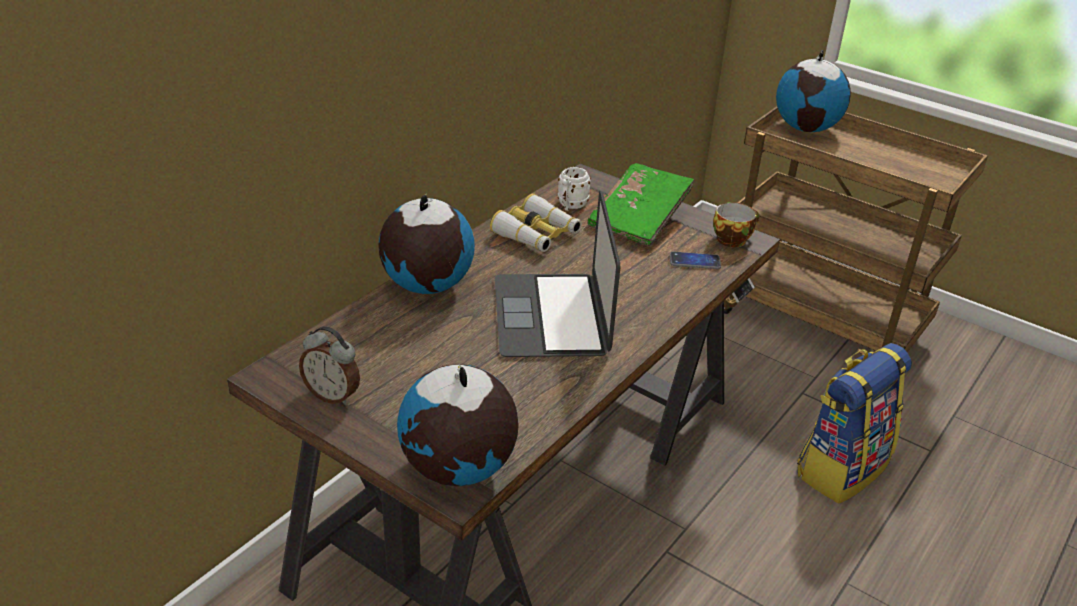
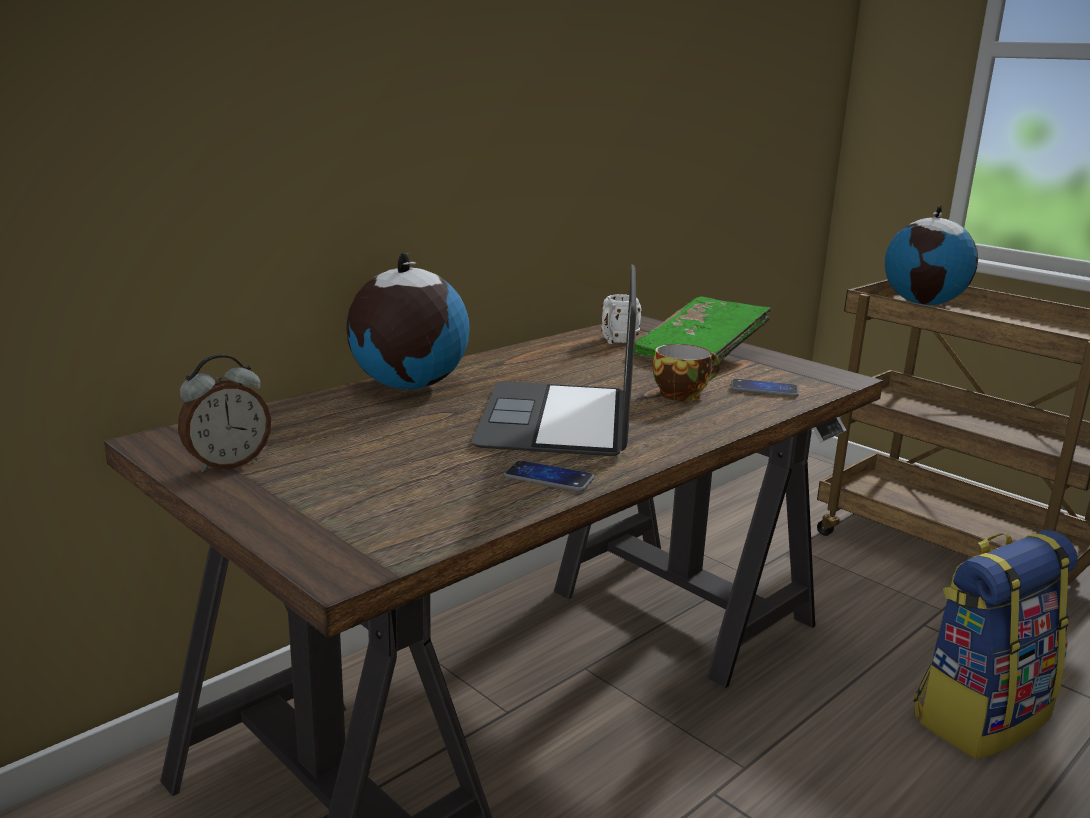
camera: 10 degrees right, 15 degrees down
alarm clock [299,326,360,405] -> alarm clock turned 75 degrees counterclockwise [178,354,271,472]
globe [397,364,519,486] -> none
binoculars [490,194,582,252] -> none
cup [713,202,759,247] -> cup moved to [653,344,720,401]
none -> phone [504,460,595,492]

